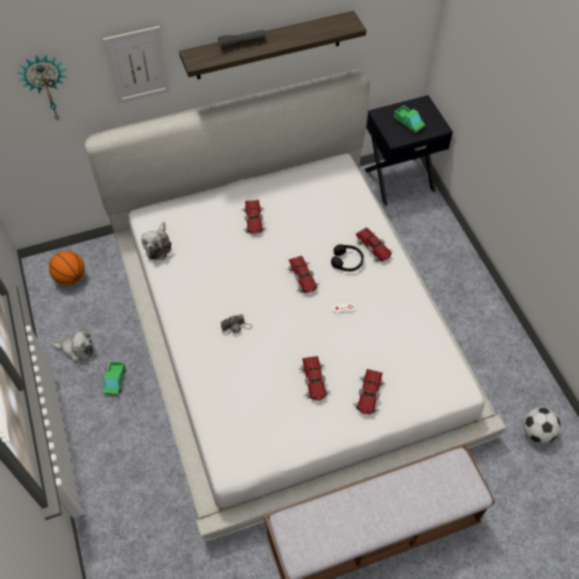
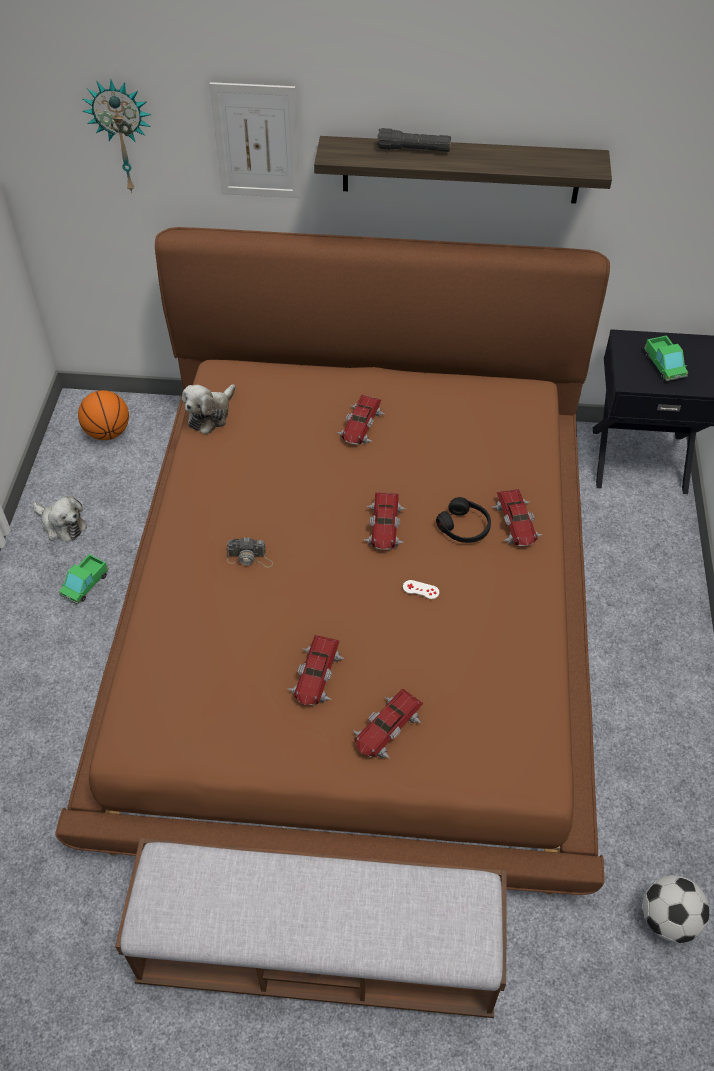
camera: 25 degrees right, 5 degrees down
white bed [85,70,506,540] -> brown bed [55,227,610,895]

